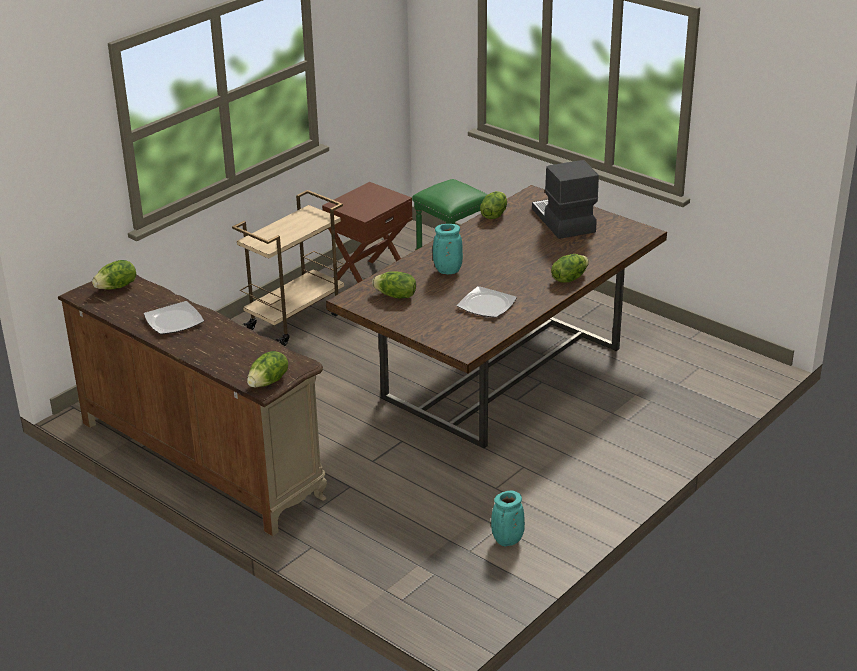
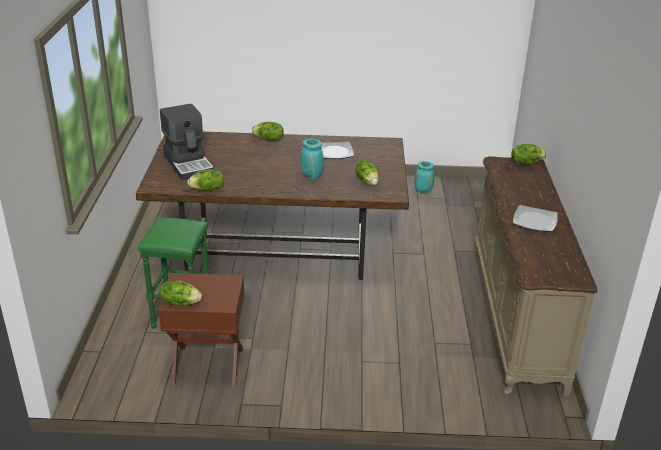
camera: 130 degrees left, 0 degrees up
lettuce [92,260,136,290] -> lettuce moved to [160,280,202,306]
beige cart [232,190,345,346] -> none
coffee machine [532,160,599,239] -> coffee machine turned 60 degrees counterclockwise [160,104,214,180]

